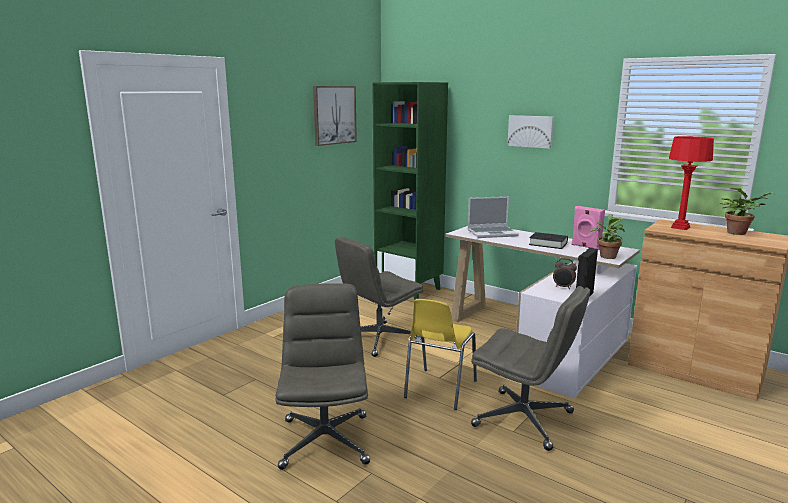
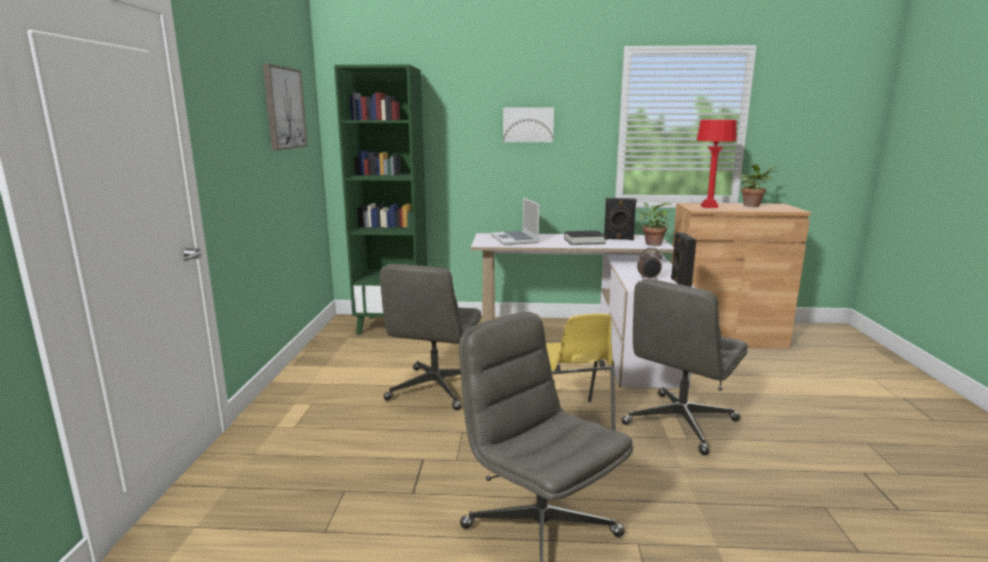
camera: 35 degrees left, 0 degrees up
laptop [468,196,519,238] -> laptop turned 120 degrees clockwise [491,197,539,245]
grey office chair [471,286,590,451] -> grey office chair turned 135 degrees clockwise [622,279,748,455]
pink speaker [572,206,605,250] -> black speaker [604,198,637,240]

